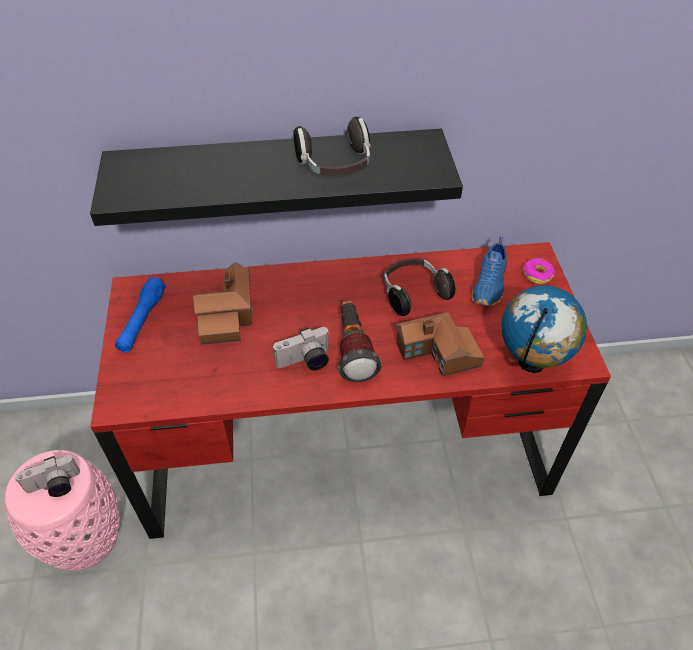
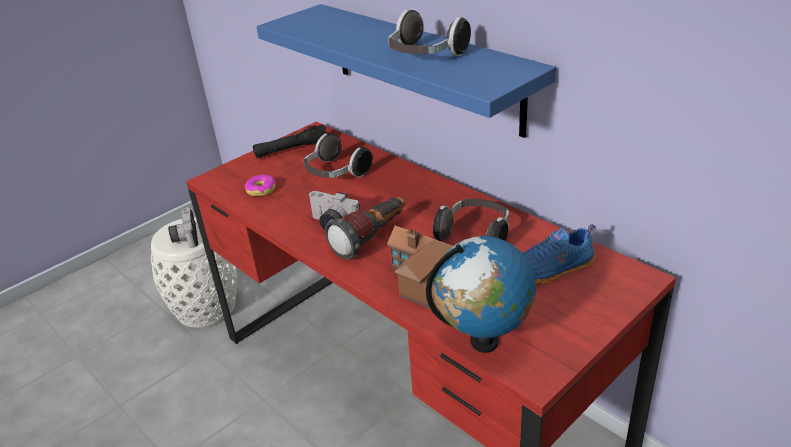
camera: 55 degrees right, 15 degrees down
pink stool [5,450,120,571] -> white stool [151,217,237,328]
camera [15,455,80,497] -> camera turned 45 degrees clockwise [168,207,198,248]
black shelf [90,129,463,226] -> blue shelf [256,4,556,138]
blue flashlight [115,277,165,353] -> black flashlight [253,124,326,158]
toy house [193,262,252,345] -> headphones [303,133,373,178]
donut [523,258,555,284] -> donut moved to [245,175,275,196]

